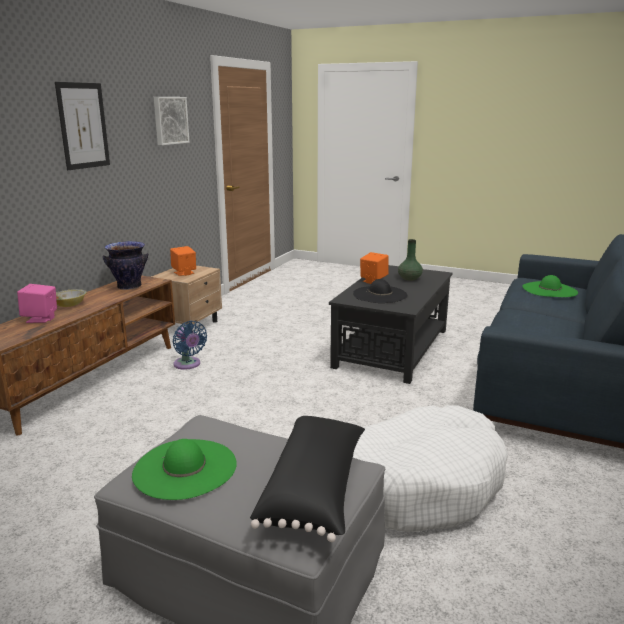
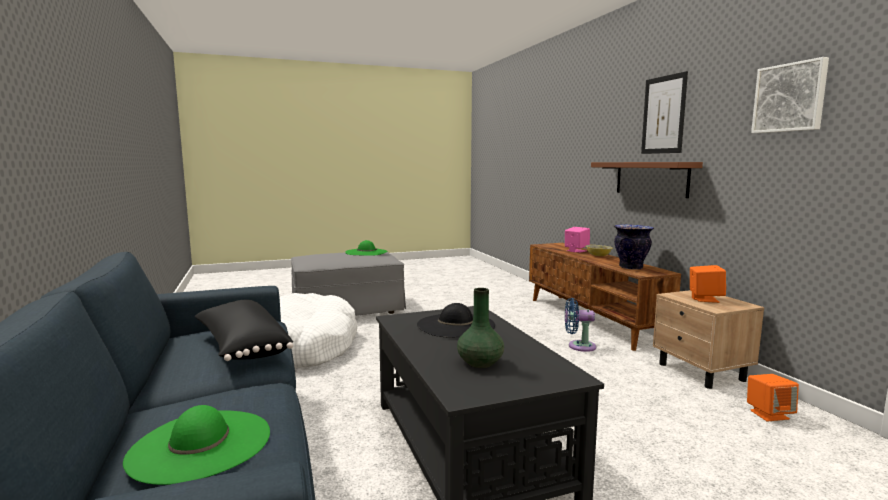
camera: 135 degrees right, 10 degrees down
black pillow [250,416,365,542] -> black pillow moved to [195,299,293,361]
orange speaker [360,252,389,284] -> orange speaker moved to [747,374,799,421]
none -> brown shelf [591,162,703,198]

